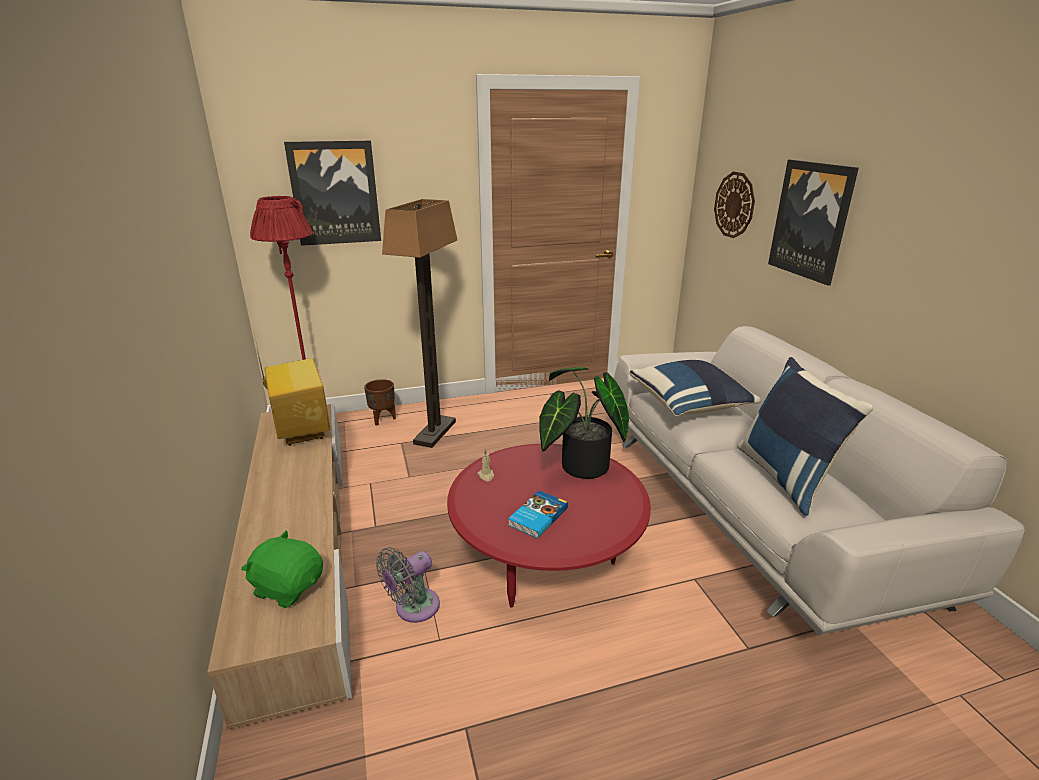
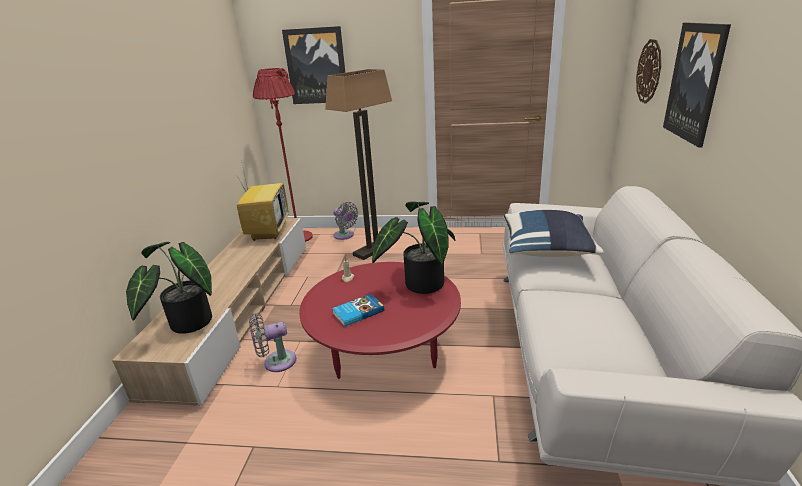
camera: 25 degrees right, 0 degrees up
green plush toy [241,531,323,608] -> potted plant [126,242,212,334]
brown planter [364,379,396,426] -> grey fan [333,202,358,240]
blue pillow [737,357,873,516] -> none

